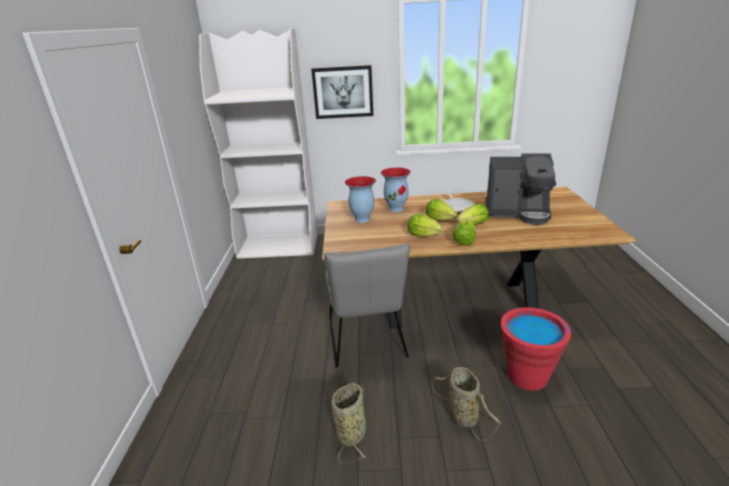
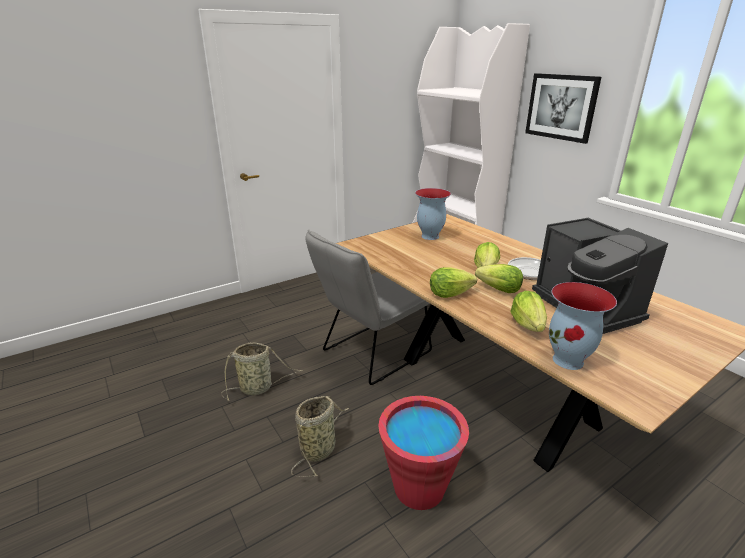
camera: 55 degrees right, 0 degrees up
vase [381,167,411,212] -> vase moved to [549,282,617,370]
lettuce [408,213,443,237] -> lettuce moved to [510,291,547,332]

